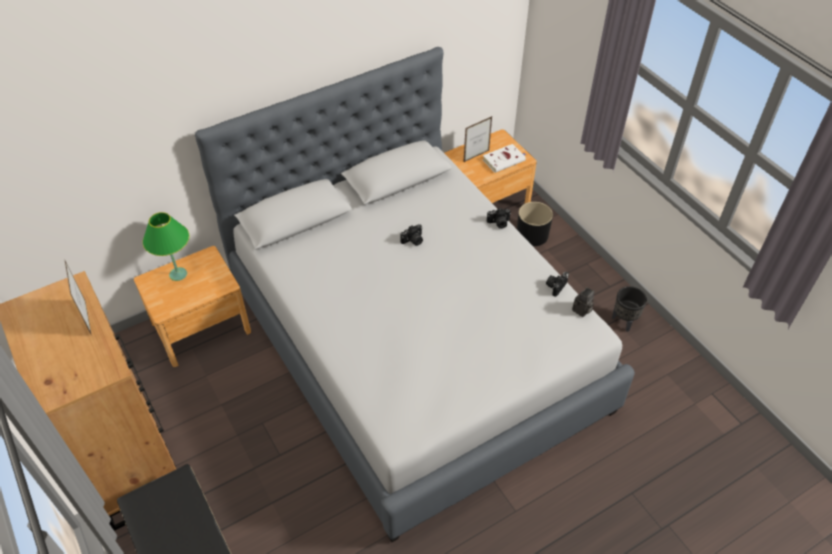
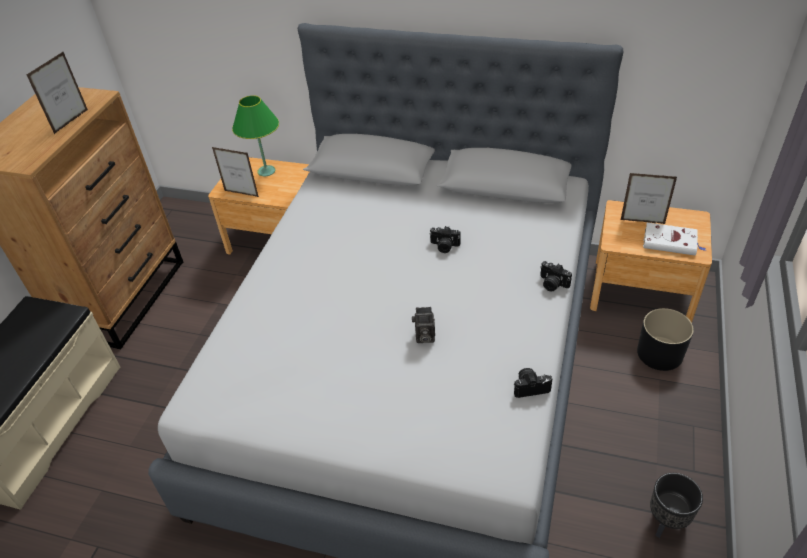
camera: 50 degrees right, 5 degrees down
camera [572,287,594,317] -> camera moved to [412,307,435,343]
none -> picture frame [212,147,259,197]

